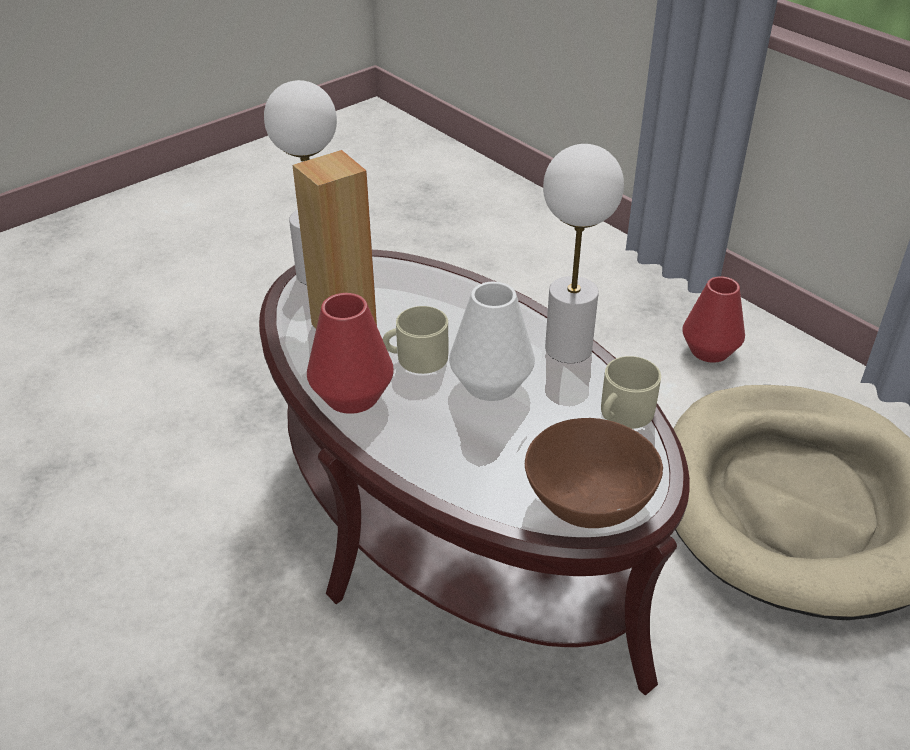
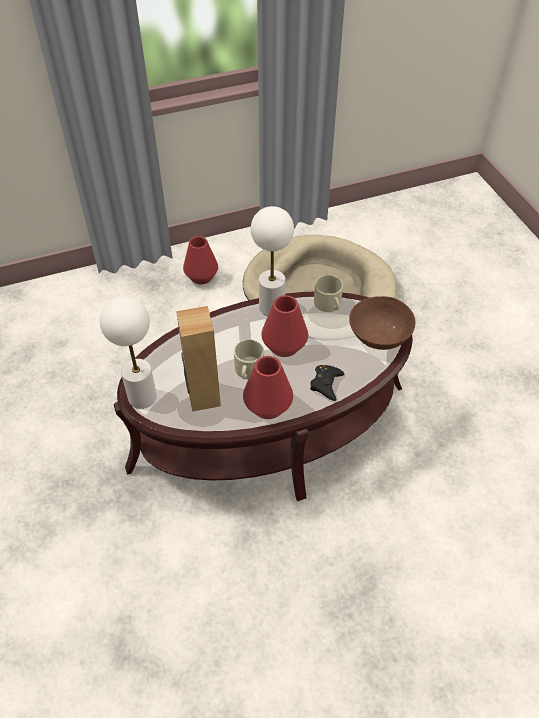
camera: 70 degrees left, 10 degrees up
white vase [449,282,535,401] -> red vase [261,295,308,357]
none -> black game controller [310,365,344,401]

